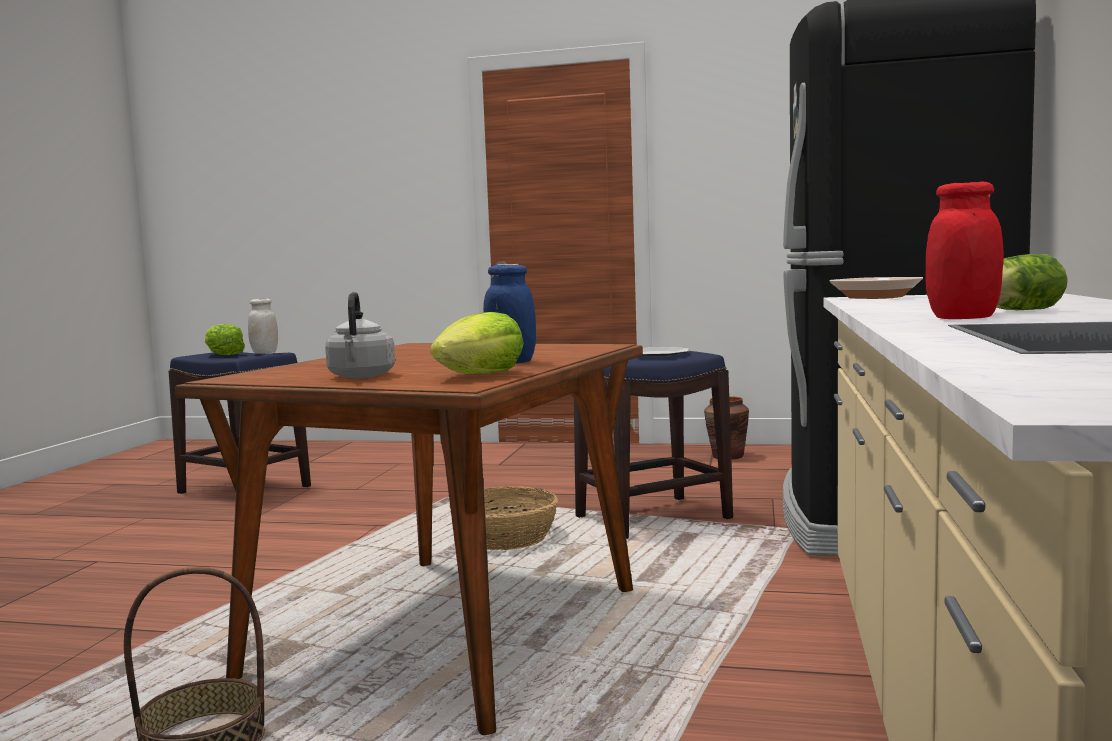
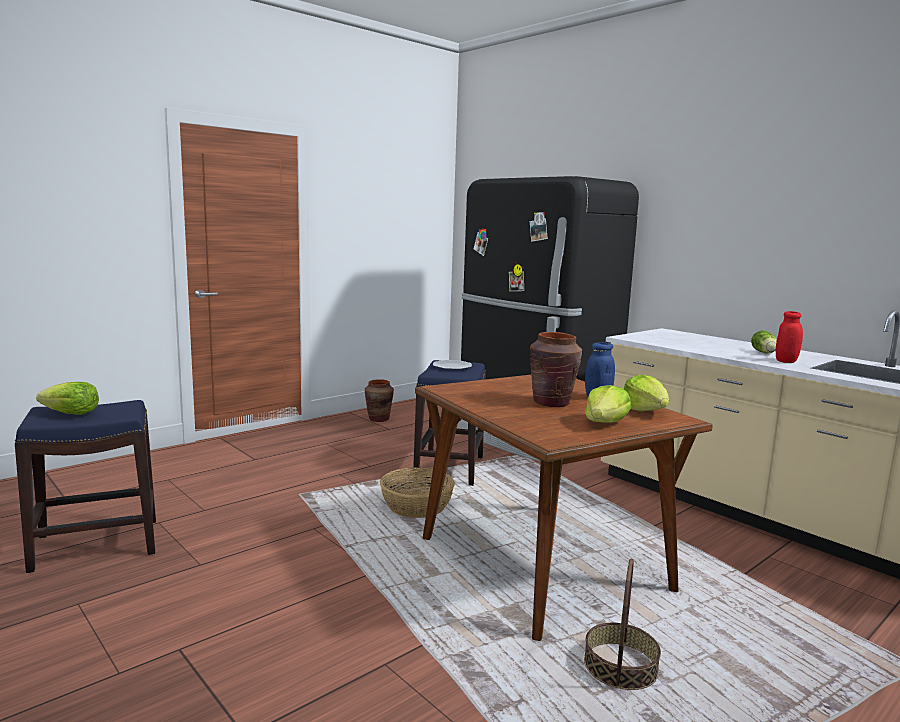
camera: 55 degrees left, 5 degrees up
white jar [248,298,278,354] -> none
grey kettle [325,292,395,378] -> lettuce [585,385,631,423]
bowl [830,277,923,299] -> none
none -> brown vase [530,332,582,407]

